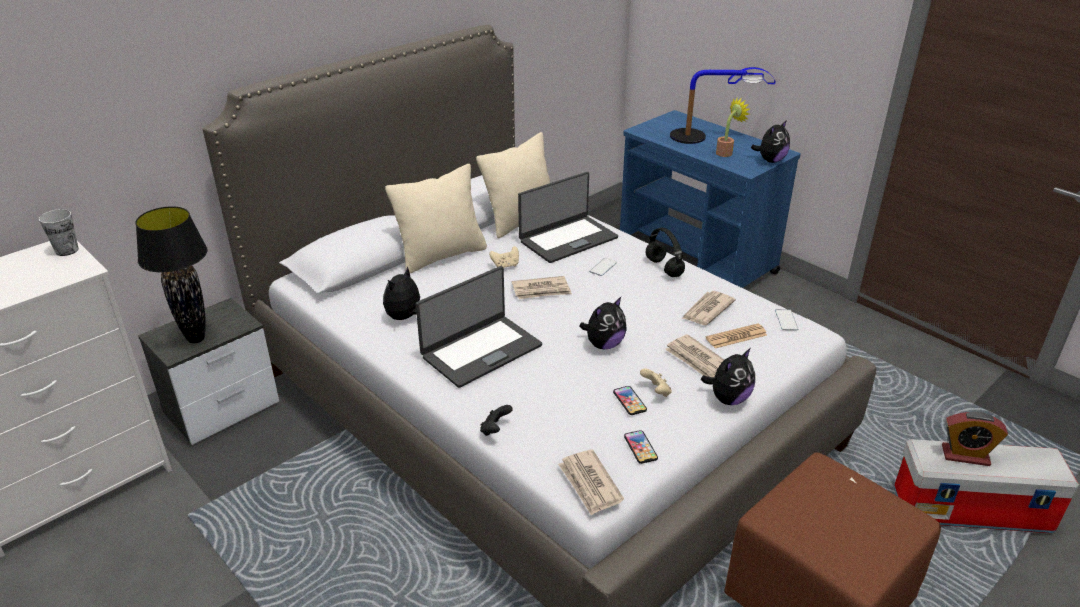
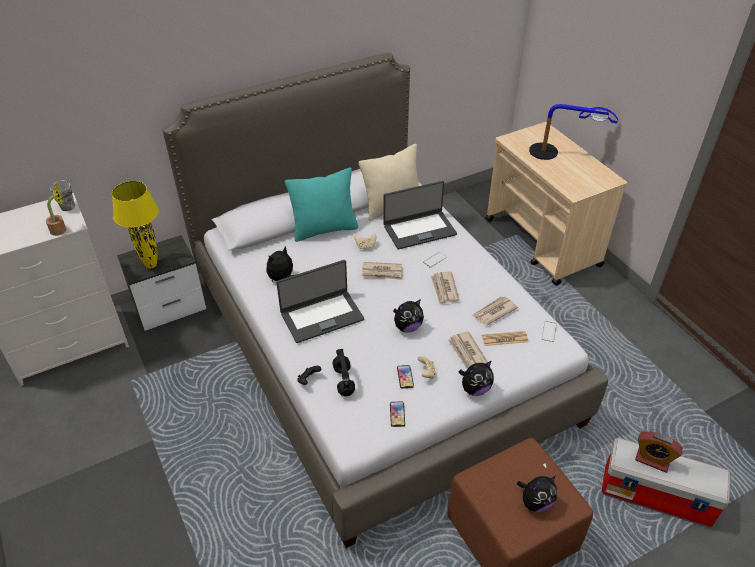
camera: 15 degrees right, 10 degrees up
black table lamp [136,206,208,343] -> yellow table lamp [112,181,159,269]
beige pillow [385,164,487,273] -> turquoise pillow [285,168,358,242]
newspaper [558,450,624,516] -> newspaper moved to [431,272,460,305]
blue cart [620,110,801,288] -> beige cart [485,122,627,286]
black headphones [646,228,685,277] -> black headphones moved to [333,349,355,396]
potted plant [716,98,749,157] -> potted plant moved to [46,183,66,236]
plush toy [751,120,790,163] -> plush toy moved to [517,476,557,512]

